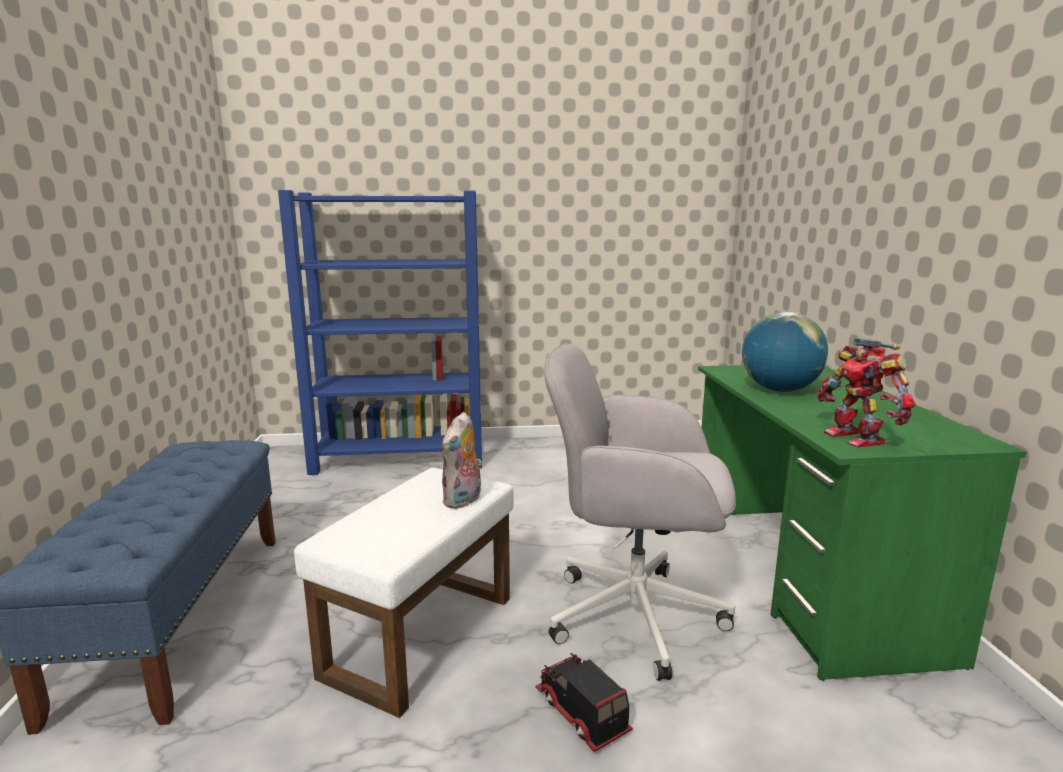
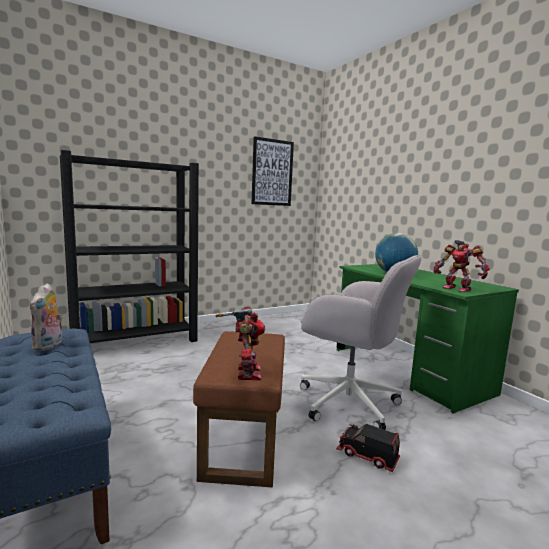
camera: 25 degrees left, 5 degrees down
blue bookcase [278,190,482,475] -> black bookcase [60,150,199,343]
white ottoman [294,468,513,718] -> brown ottoman [193,331,285,488]
plush toy [442,412,482,509] -> plush toy moved to [30,283,63,350]
grey office chair [544,343,736,681] -> grey office chair turned 135 degrees counterclockwise [300,255,422,430]
none -> toy robot [216,307,265,381]
none -> picture [251,136,294,206]

